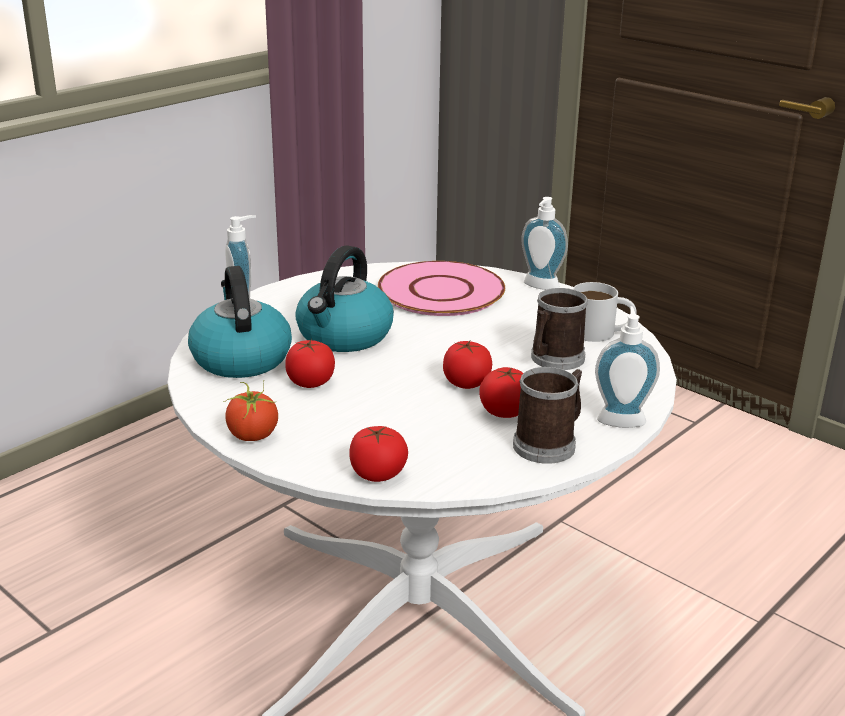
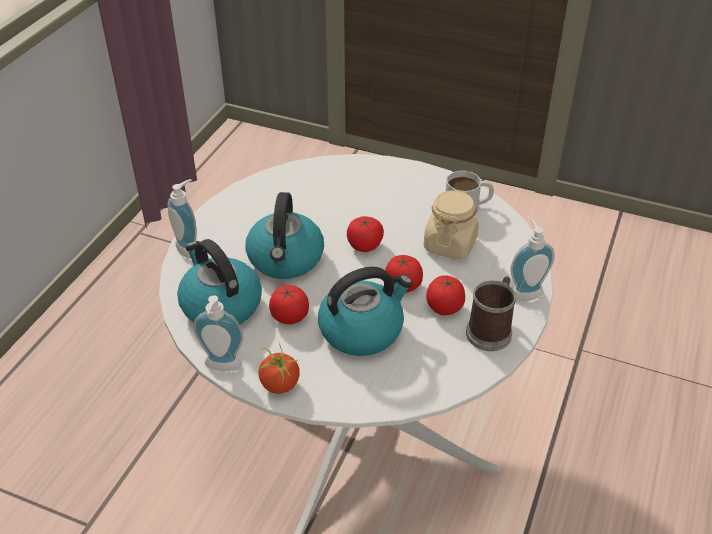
camera: 20 degrees left, 15 degrees up
tomato [350,426,408,482] -> tomato moved to [347,216,384,252]
pink plate [378,261,505,316] -> none
soap dispenser [521,197,568,290] -> soap dispenser moved to [193,295,244,371]
mug [531,288,588,370] -> beige jar [424,190,479,260]
none -> kettle [318,267,412,356]

